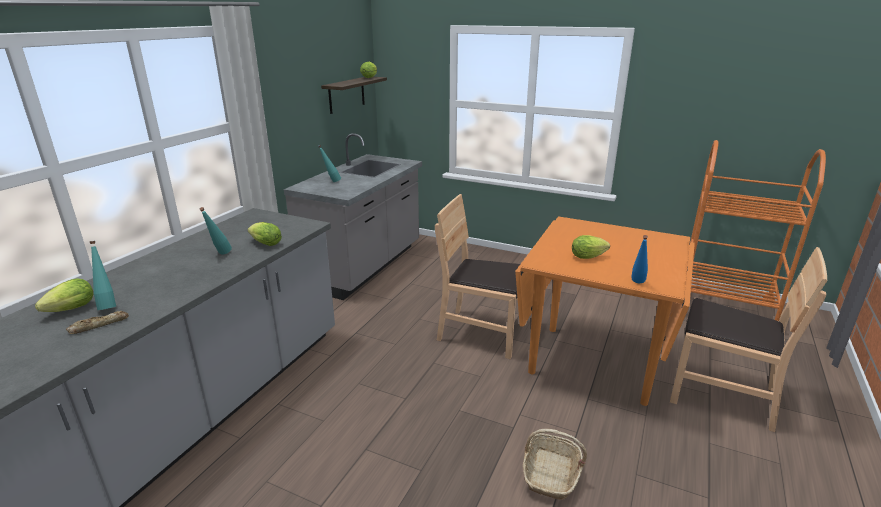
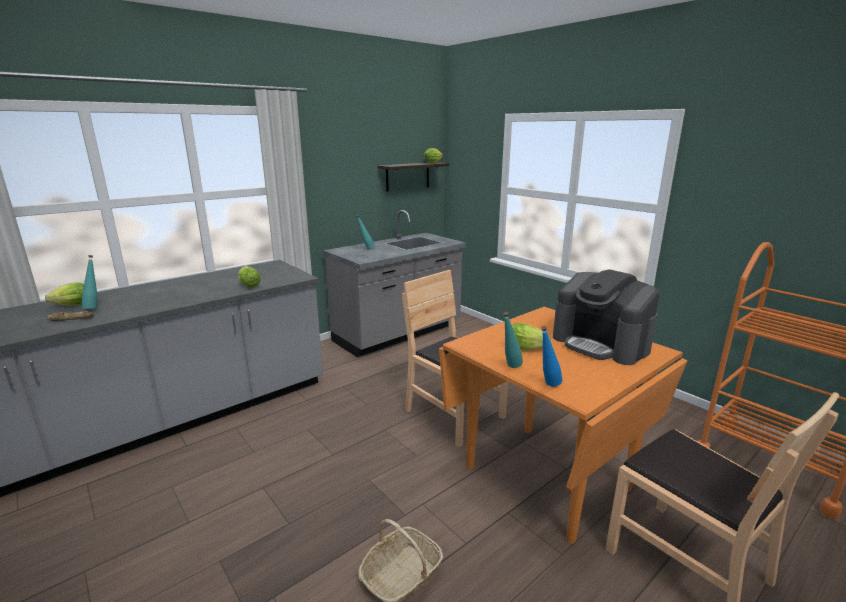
camera: 25 degrees right, 5 degrees down
turquoise bottle [199,207,232,254] -> turquoise bottle moved to [503,312,523,368]
none -> coffee machine [553,269,660,365]

